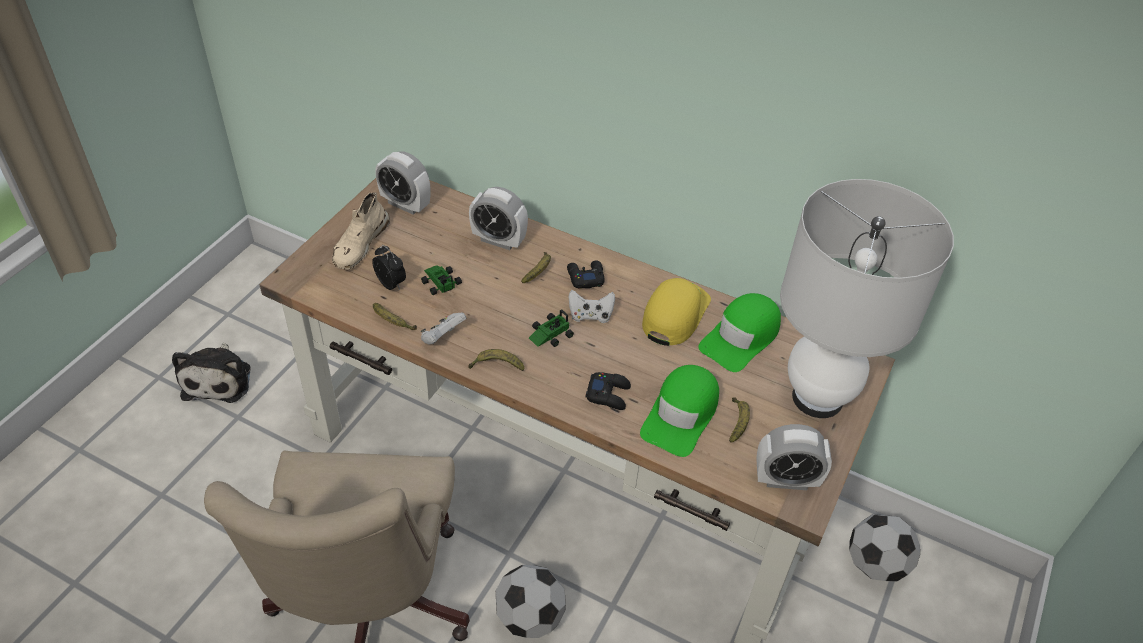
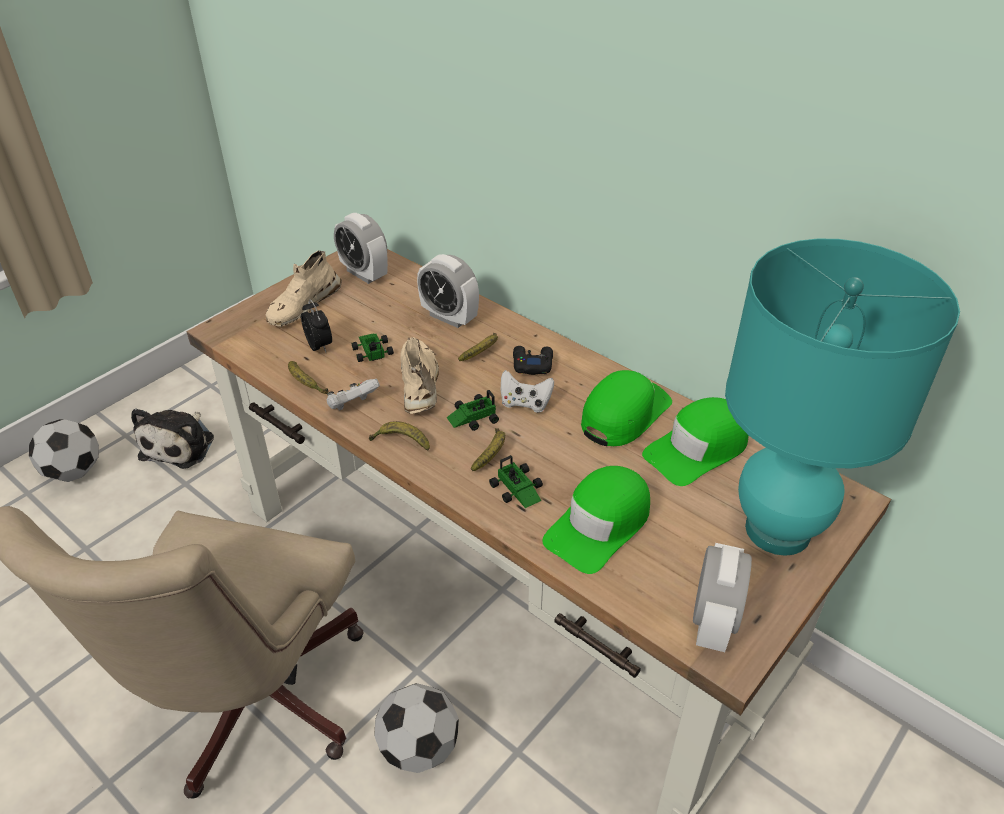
camera: 15 degrees right, 5 degrees down
black game controller [585,372,631,410] -> toy car [489,455,543,508]
yellow cap [642,278,711,346] -> green cap [581,370,672,446]
banana [729,397,750,443] -> banana moved to [471,428,505,471]
alarm clock [757,424,832,490] -> alarm clock turned 90 degrees counterclockwise [693,543,752,652]
white table lamp [780,179,954,418] -> turquoise table lamp [725,239,960,556]
football [849,514,920,582] -> football moved to [29,419,99,482]
none -> beige shoe [400,337,439,414]

